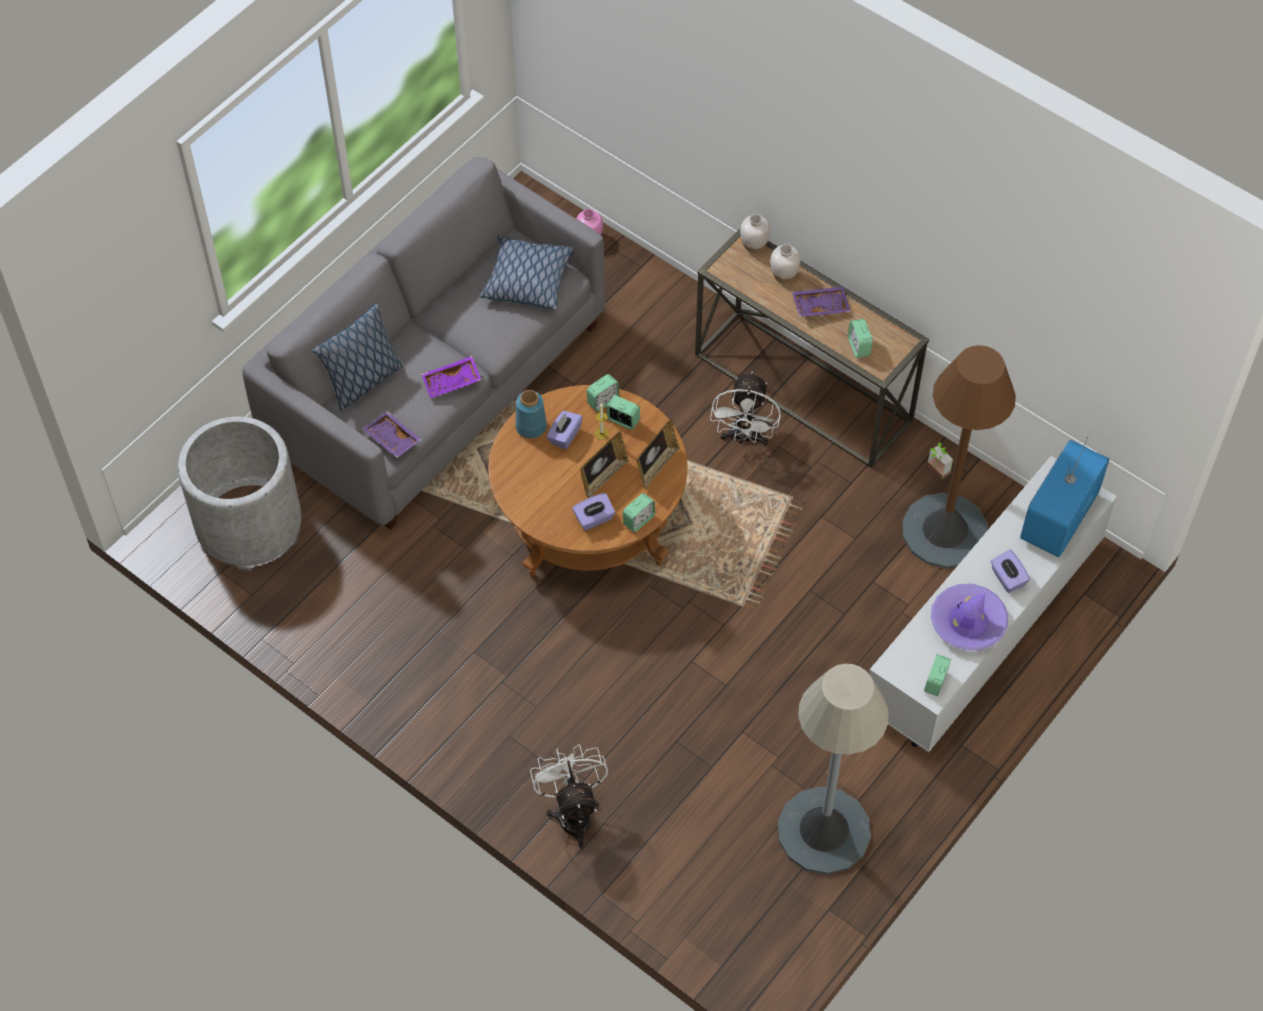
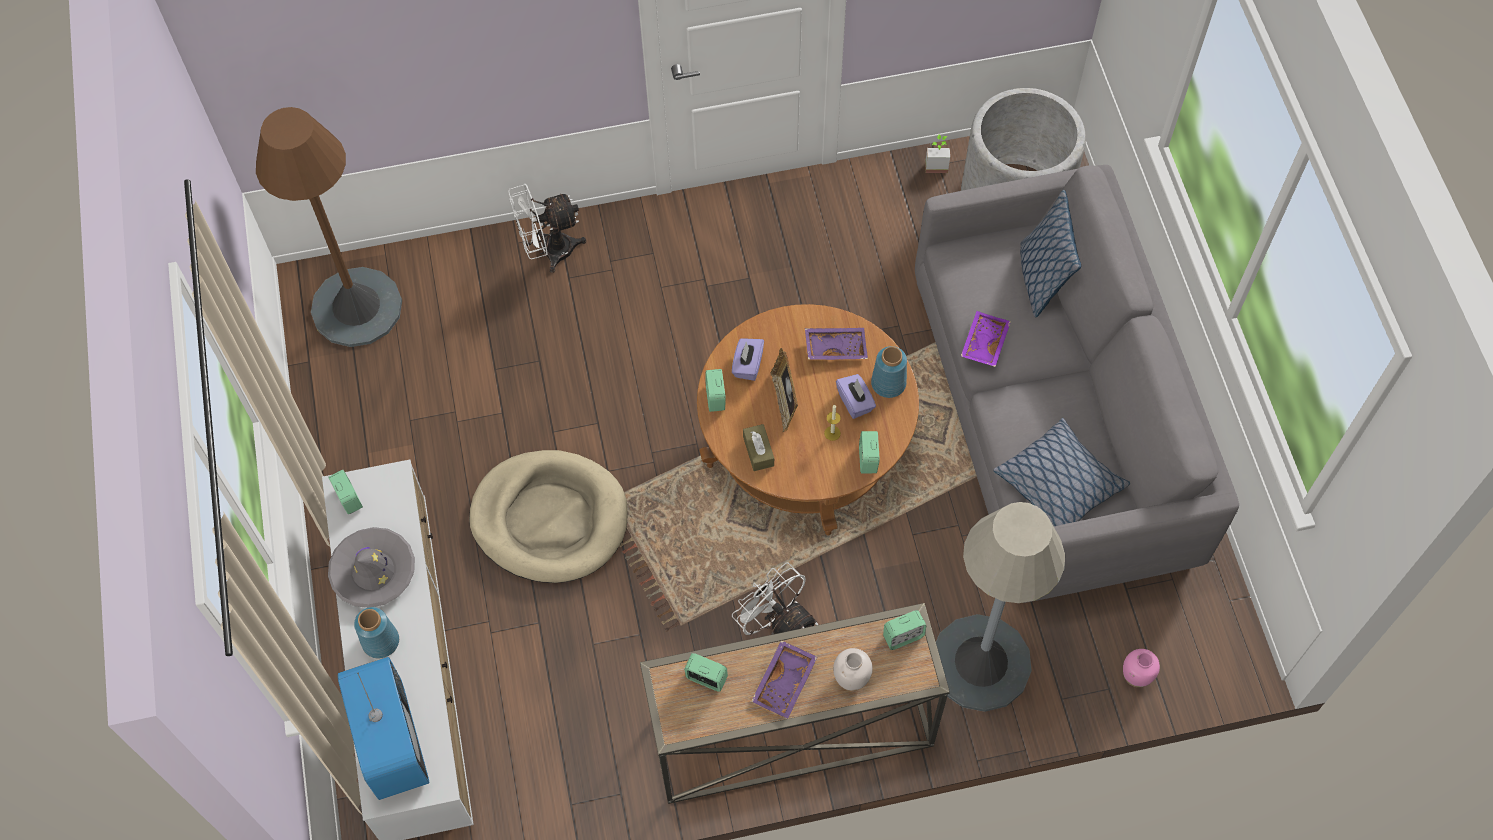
camera: 130 degrees right, 5 degrees up
purple tray [363,412,422,458] -> purple tray moved to [805,328,868,360]
white fan [530,744,608,849] -> white fan turned 135 degrees clockwise [508,184,586,273]
alarm clock [607,395,640,430] -> alarm clock moved to [883,610,926,650]
picture frame [636,420,680,489] -> brown tissue box [743,424,774,471]
white vase [740,214,770,253] -> none
grey floor lamp [778,664,889,875] -> grey floor lamp moved to [936,502,1065,712]
brown floor lamp [902,345,1016,569] -> brown floor lamp moved to [256,107,402,347]
potted plant [927,442,953,479] -> potted plant moved to [925,134,950,173]
purple hat [931,584,1008,651] -> grey hat [328,527,415,608]
purple tissue box [990,550,1030,593] -> blue vase [354,607,399,658]
none -> beige dog bed [469,450,628,583]

